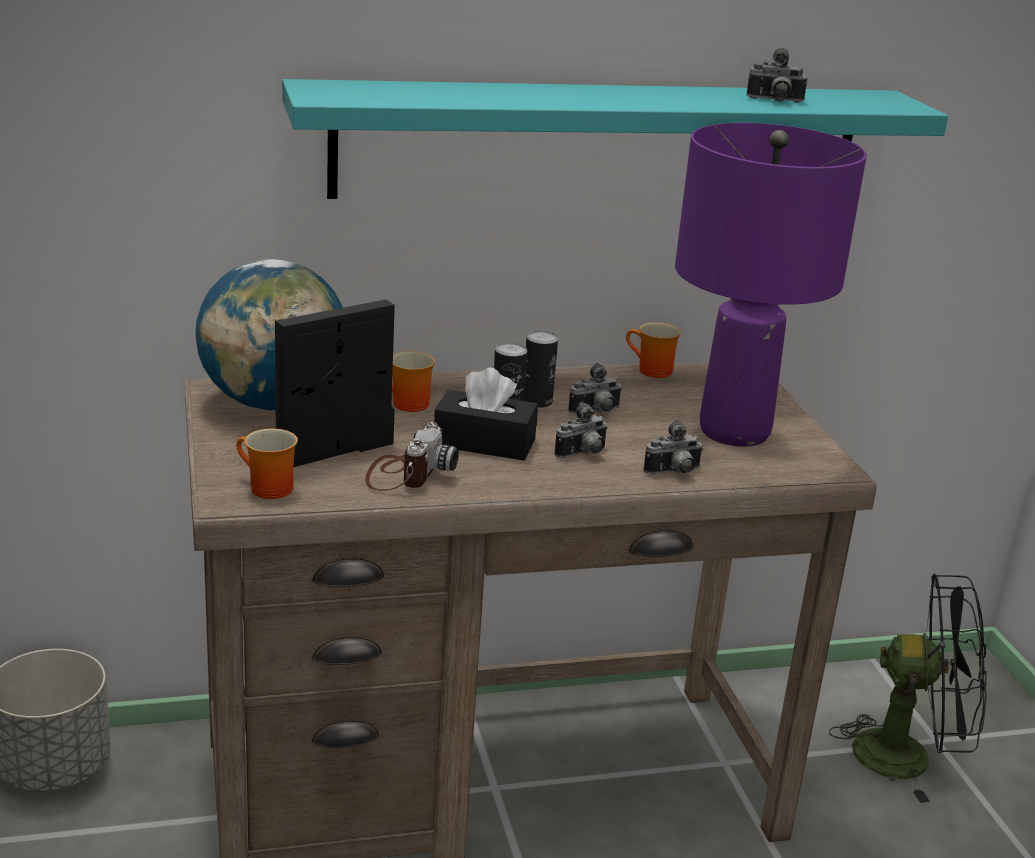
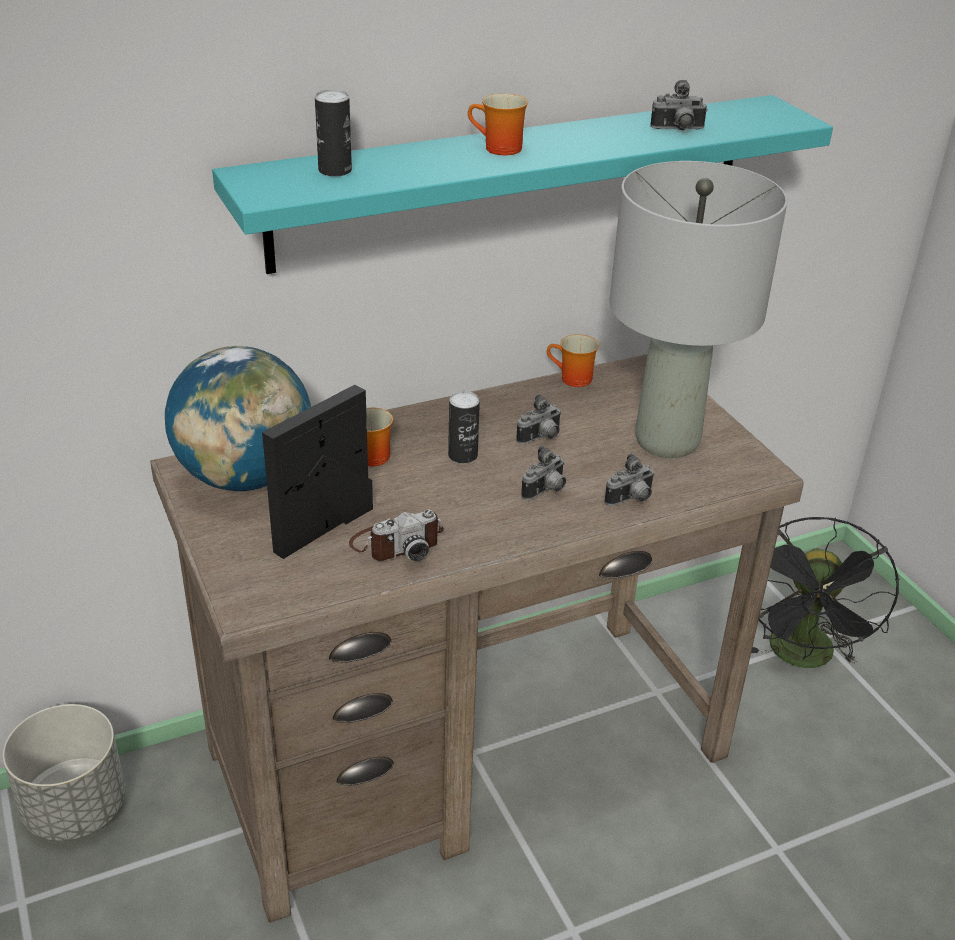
camera: 10 degrees left, 10 degrees up
mug [236,429,298,499] -> mug moved to [468,94,528,155]
camera [365,422,459,491] -> camera turned 60 degrees clockwise [349,509,444,561]
black tissue box [434,368,538,461] -> none
can [524,330,558,408] -> can moved to [315,89,352,177]
purple table lamp [675,123,867,447] -> grey table lamp [610,161,788,458]
black fan [829,574,987,803] -> black fan turned 105 degrees clockwise [751,517,900,668]

